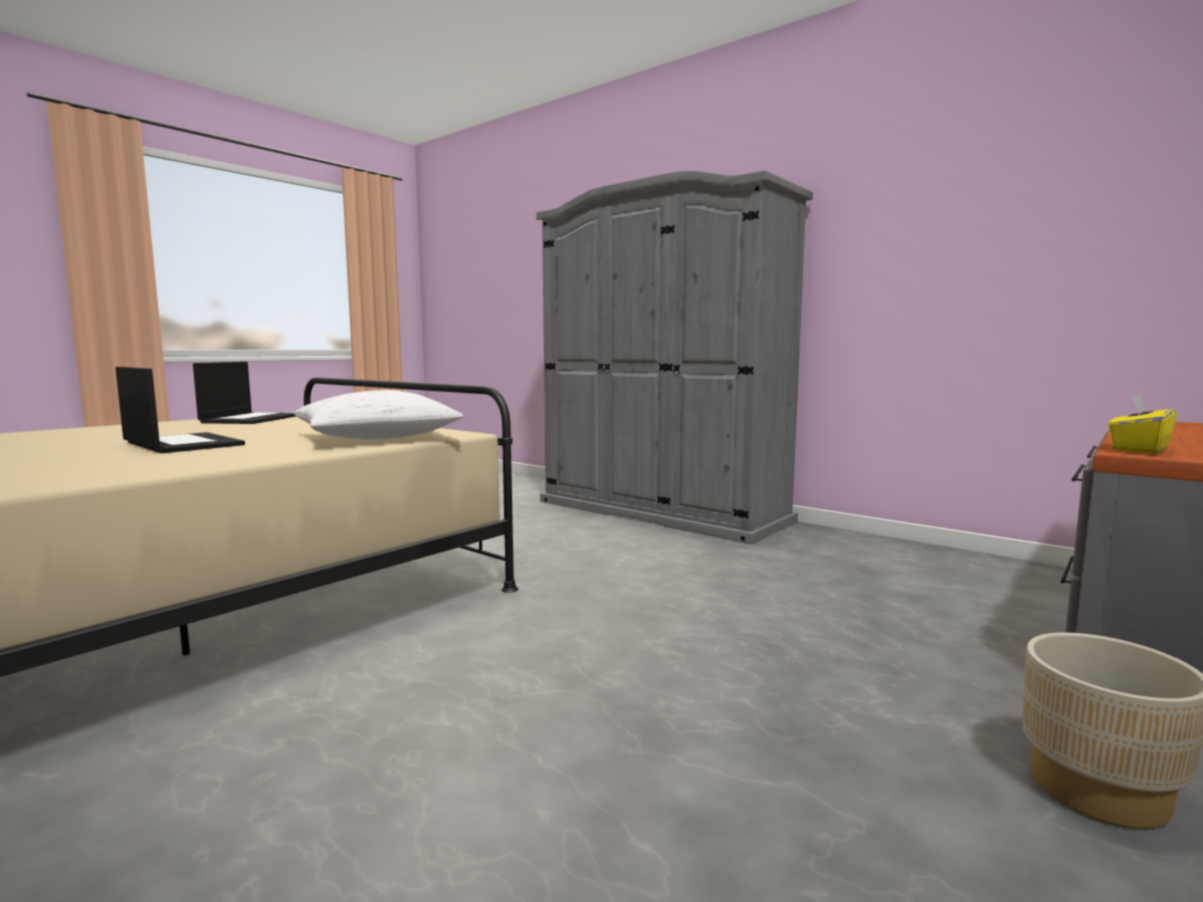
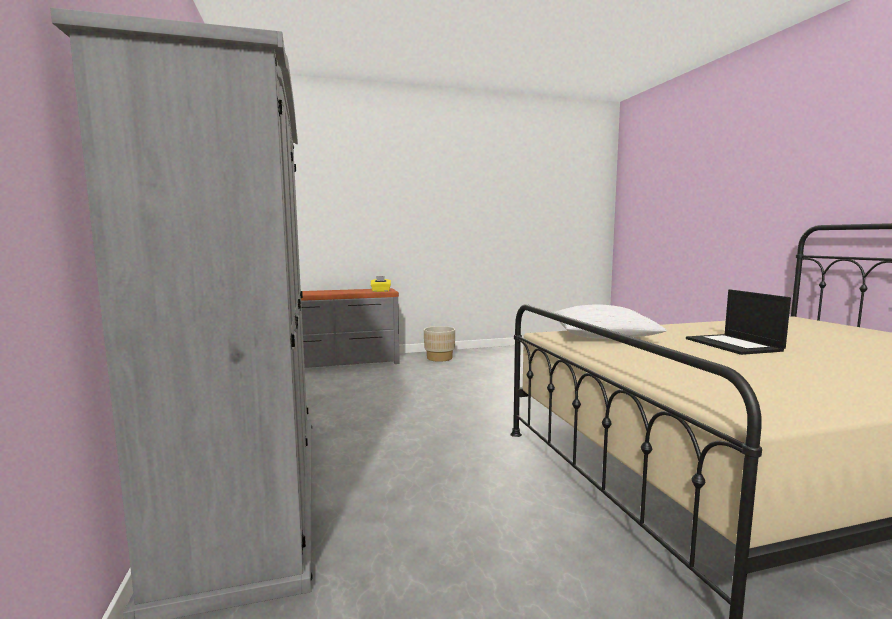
camera: 145 degrees left, 0 degrees up
laptop [193,362,296,424] -> none

